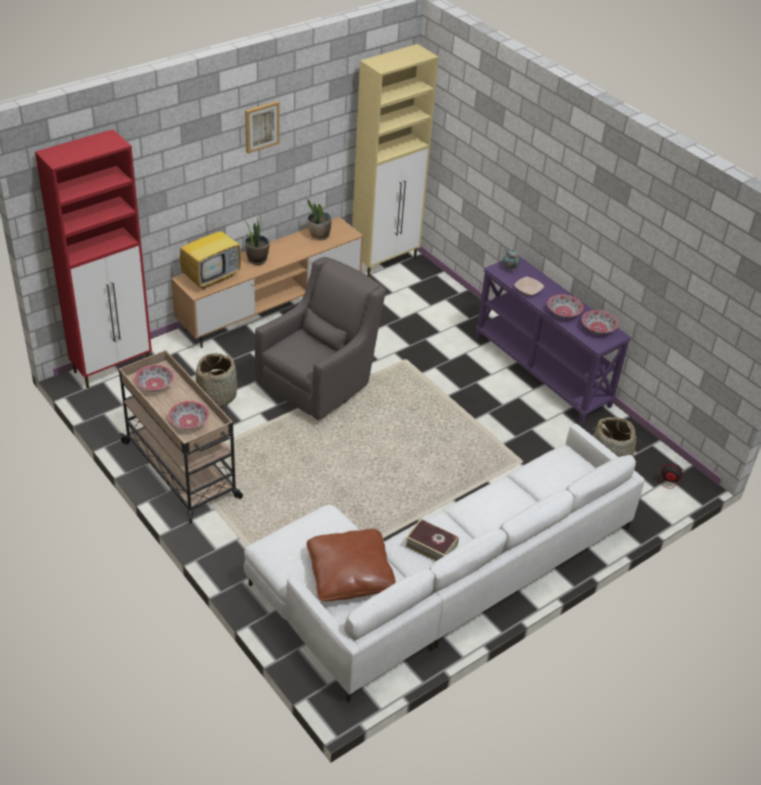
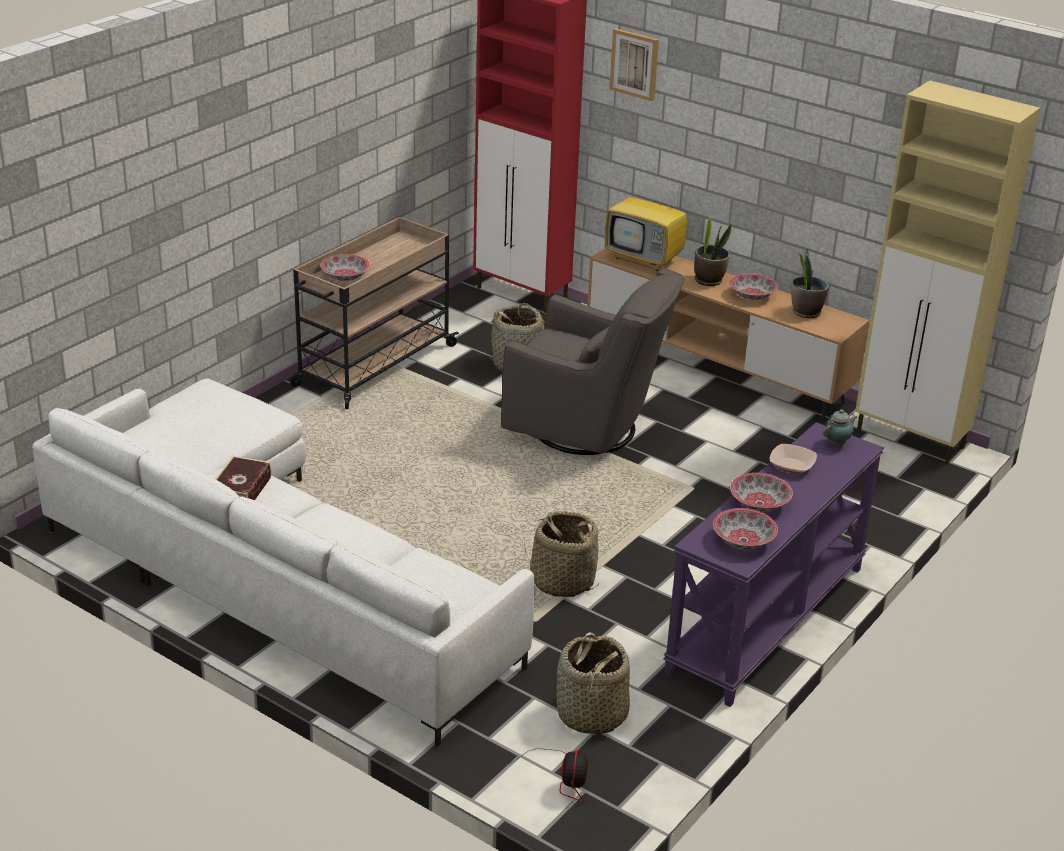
camera: 75 degrees right, 10 degrees down
bowl [134,365,174,392] -> bowl moved to [730,273,778,300]
picture [245,101,280,153] -> picture moved to [609,28,659,101]
brown pillow [307,529,396,601] -> none
none -> basket [524,511,600,597]

